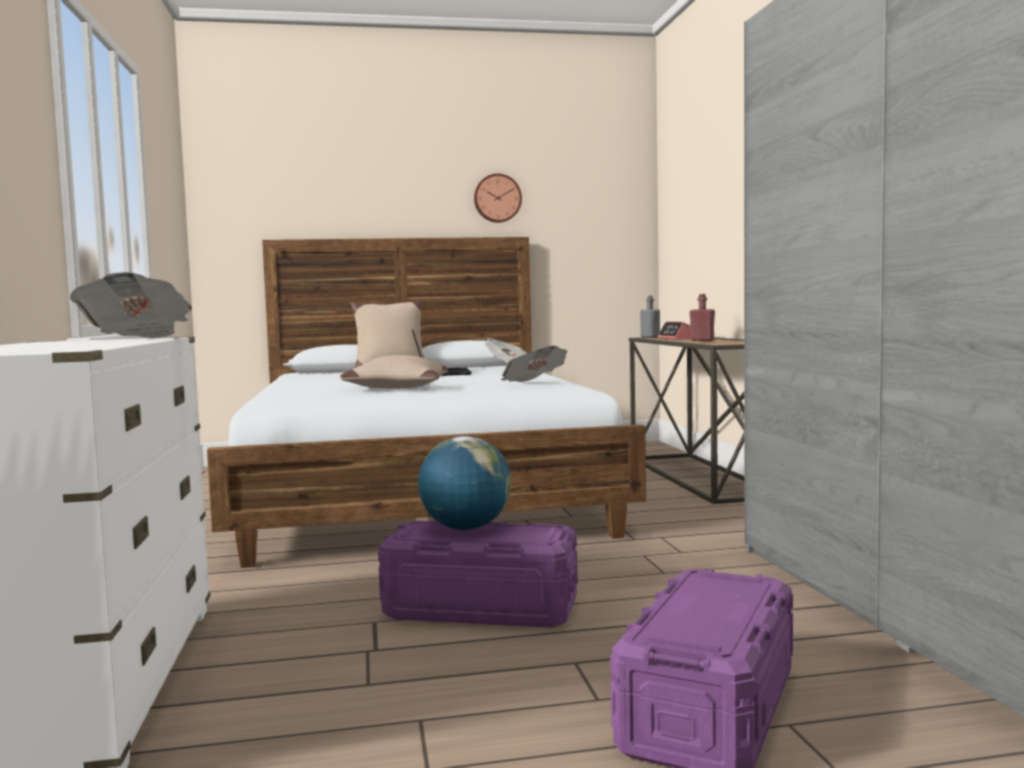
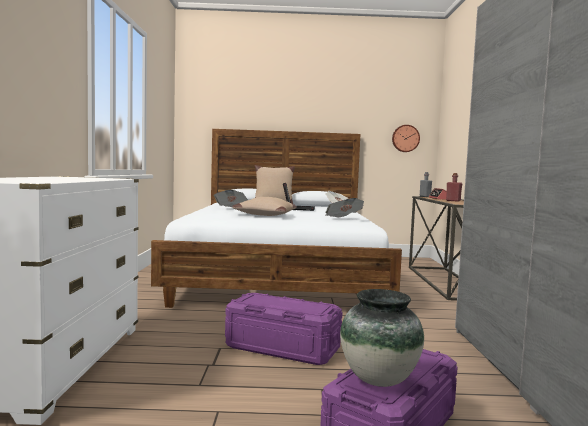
camera: 10 degrees right, 0 degrees up
newspaper [70,272,192,338] -> newspaper moved to [214,190,248,207]
globe [418,436,511,530] -> none
wall clock [474,173,522,223] -> wall clock moved to [392,125,420,152]
none -> vase [340,289,424,387]

